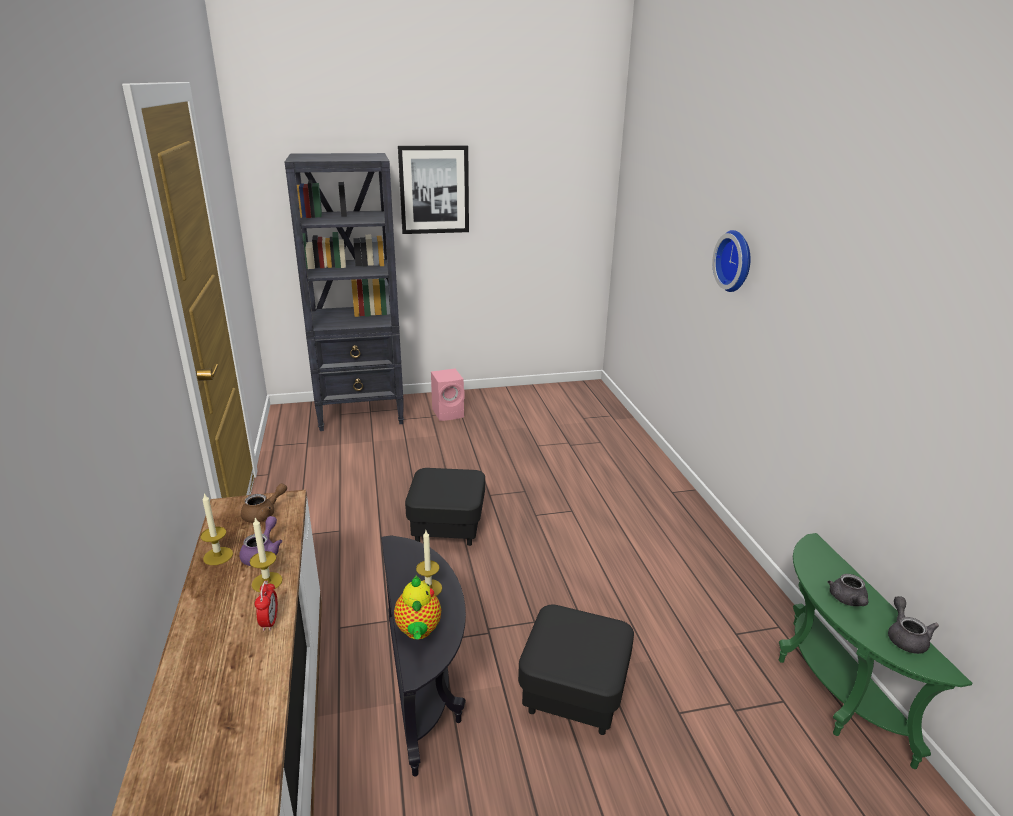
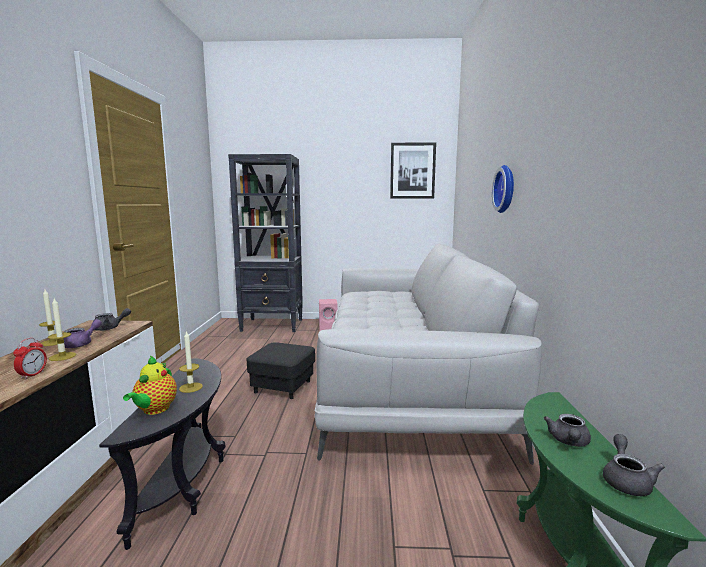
camera: 15 degrees right, 15 degrees down
brown teapot [241,483,287,523] -> grey teapot [94,308,131,331]
picture [398,145,469,234] -> picture moved to [390,142,436,199]
black ottoman [518,605,634,735] -> none
none -> grey sofa [315,244,542,465]

